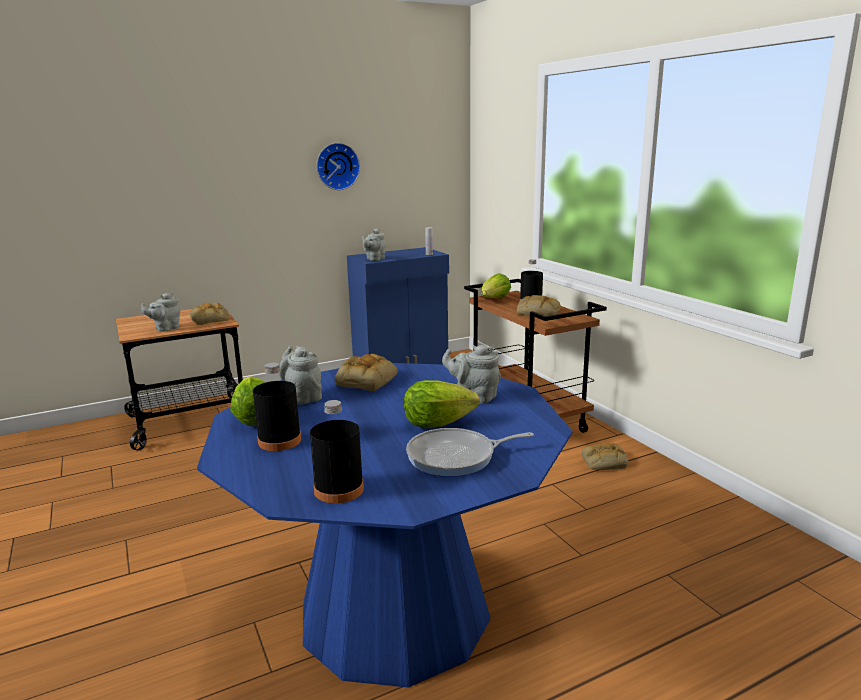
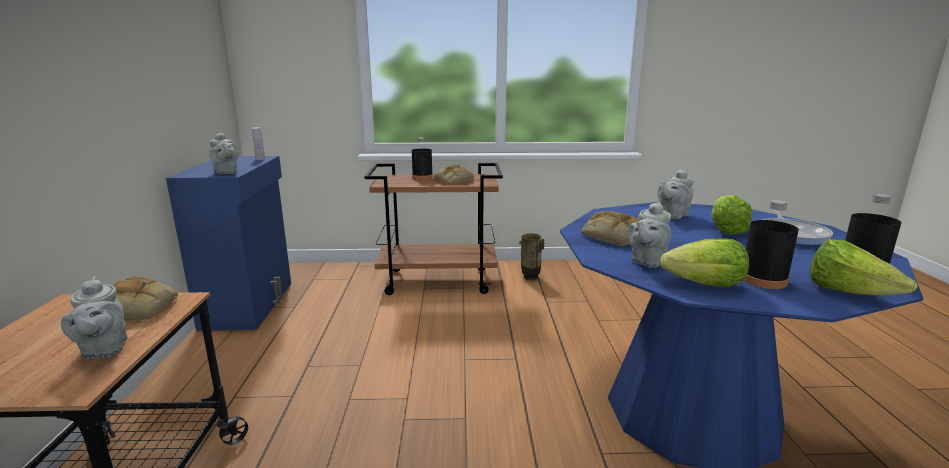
camera: 65 degrees left, 0 degrees up
grey teapot [279,346,322,405] -> grey teapot turned 45 degrees counterclockwise [627,202,671,268]
wall clock [316,143,360,190] -> none
lettuce [482,273,511,298] -> lettuce moved to [809,239,917,295]
bread [582,443,628,470] -> vase [519,233,545,280]

